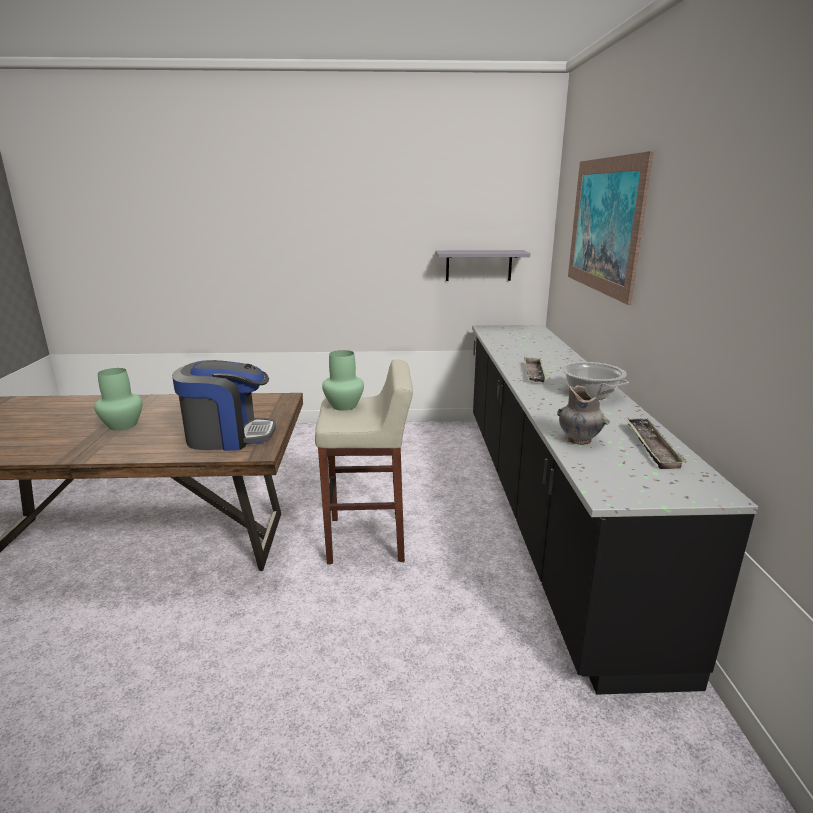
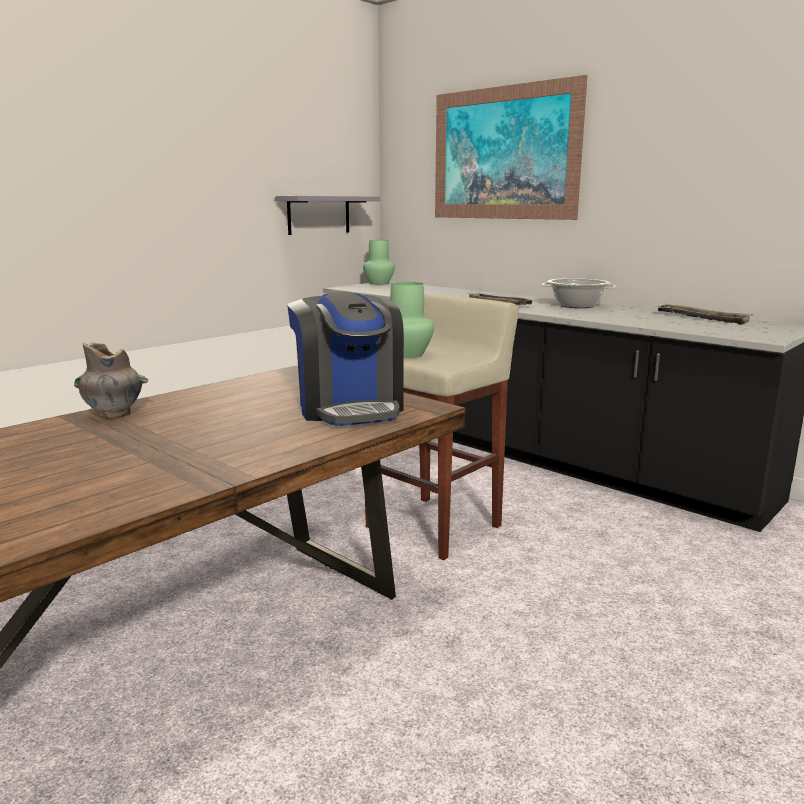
camera: 45 degrees left, 5 degrees down
green vase [94,368,142,431] -> green vase moved to [363,240,395,285]
coffee machine [172,360,276,451] -> coffee machine turned 120 degrees clockwise [287,291,404,426]
grey vase [557,385,610,445] -> grey vase moved to [74,342,148,419]

